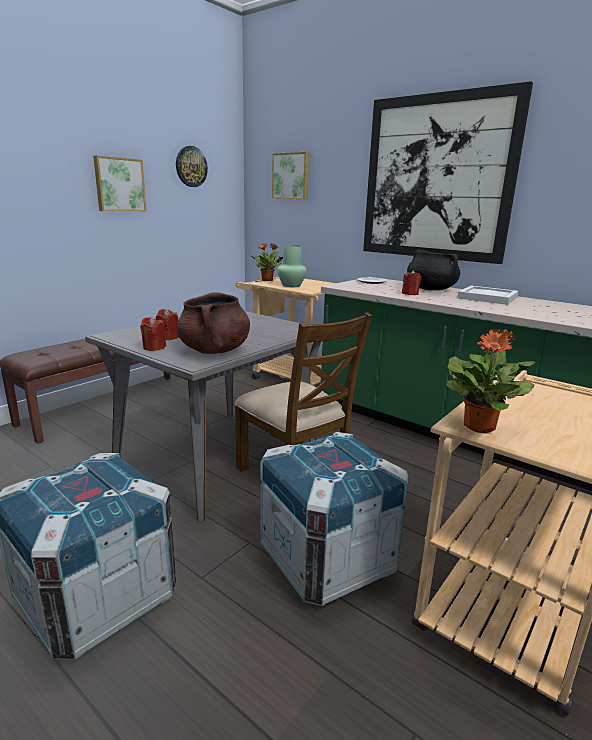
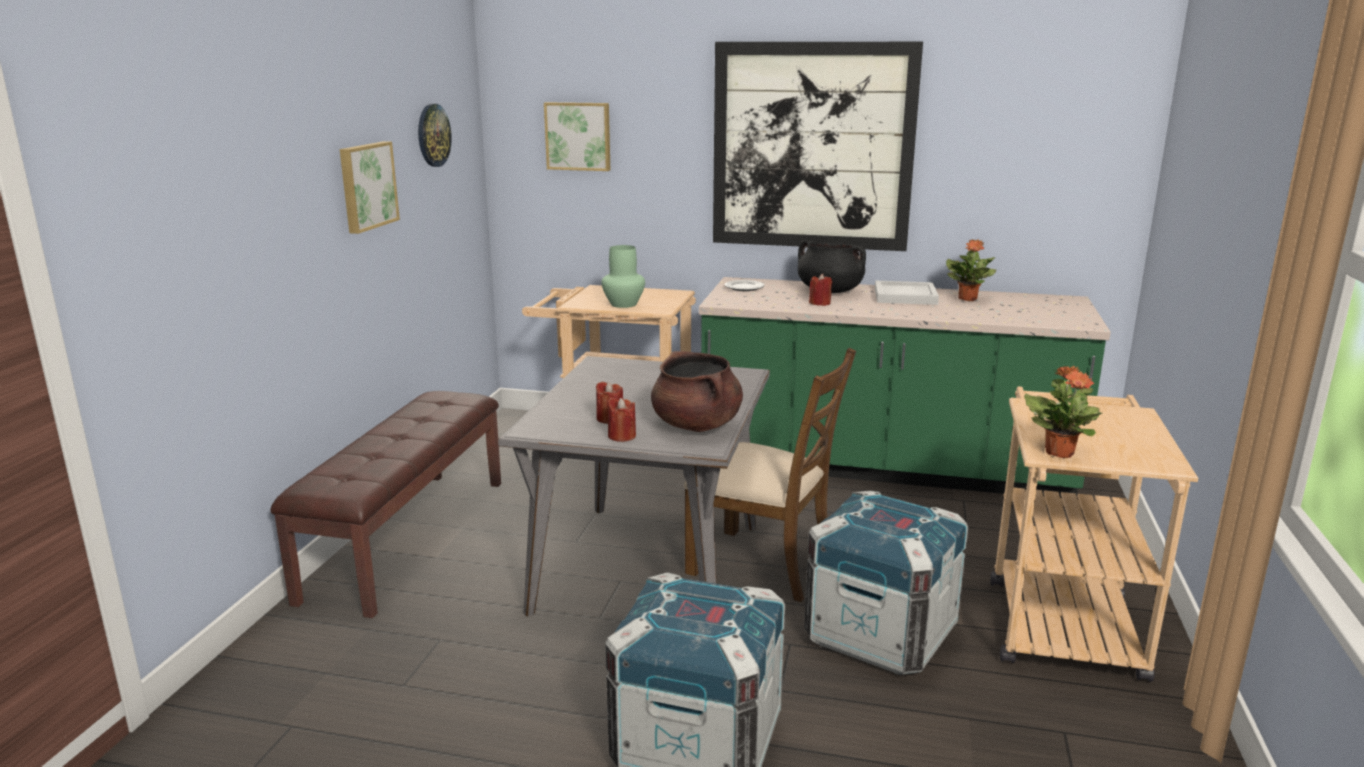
camera: 25 degrees left, 0 degrees up
potted plant [251,243,283,281] -> potted plant moved to [946,239,996,301]

